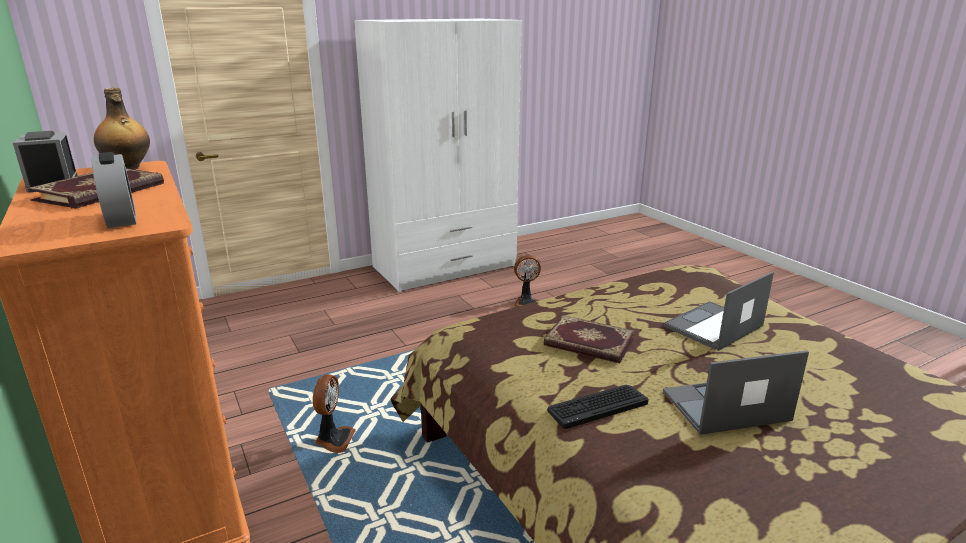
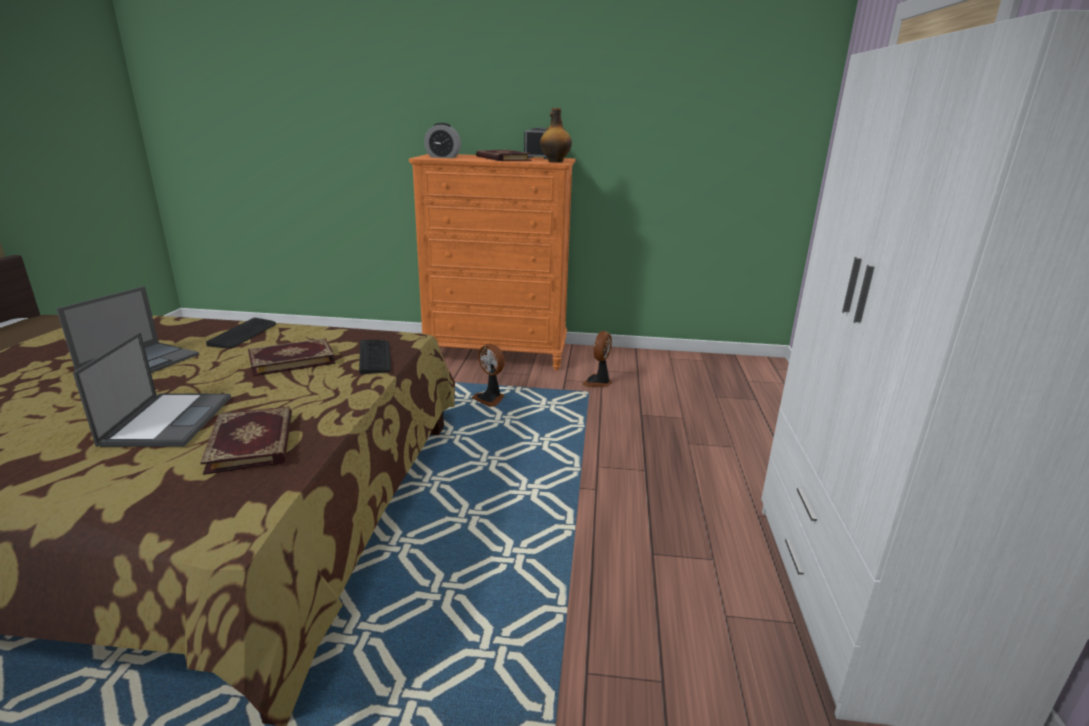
camera: 125 degrees right, 0 degrees up
fan [514,255,541,307] -> fan moved to [582,331,612,387]
none -> book [200,406,292,475]
none -> keyboard [359,340,391,374]

